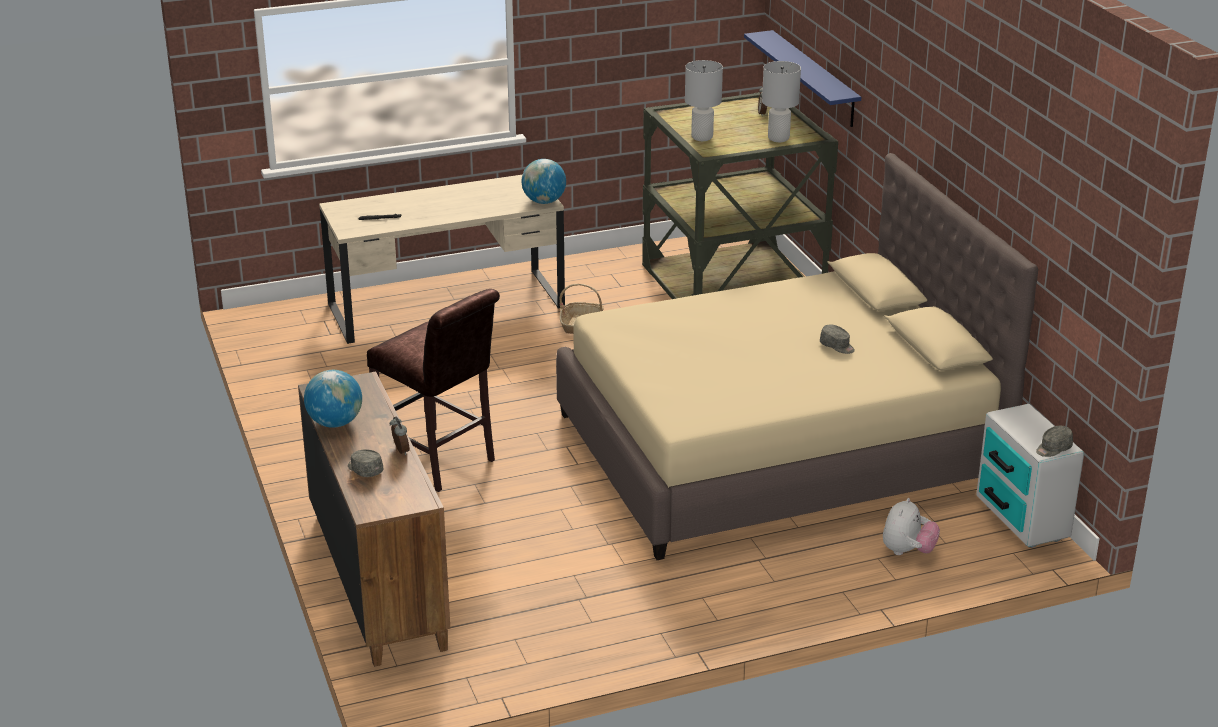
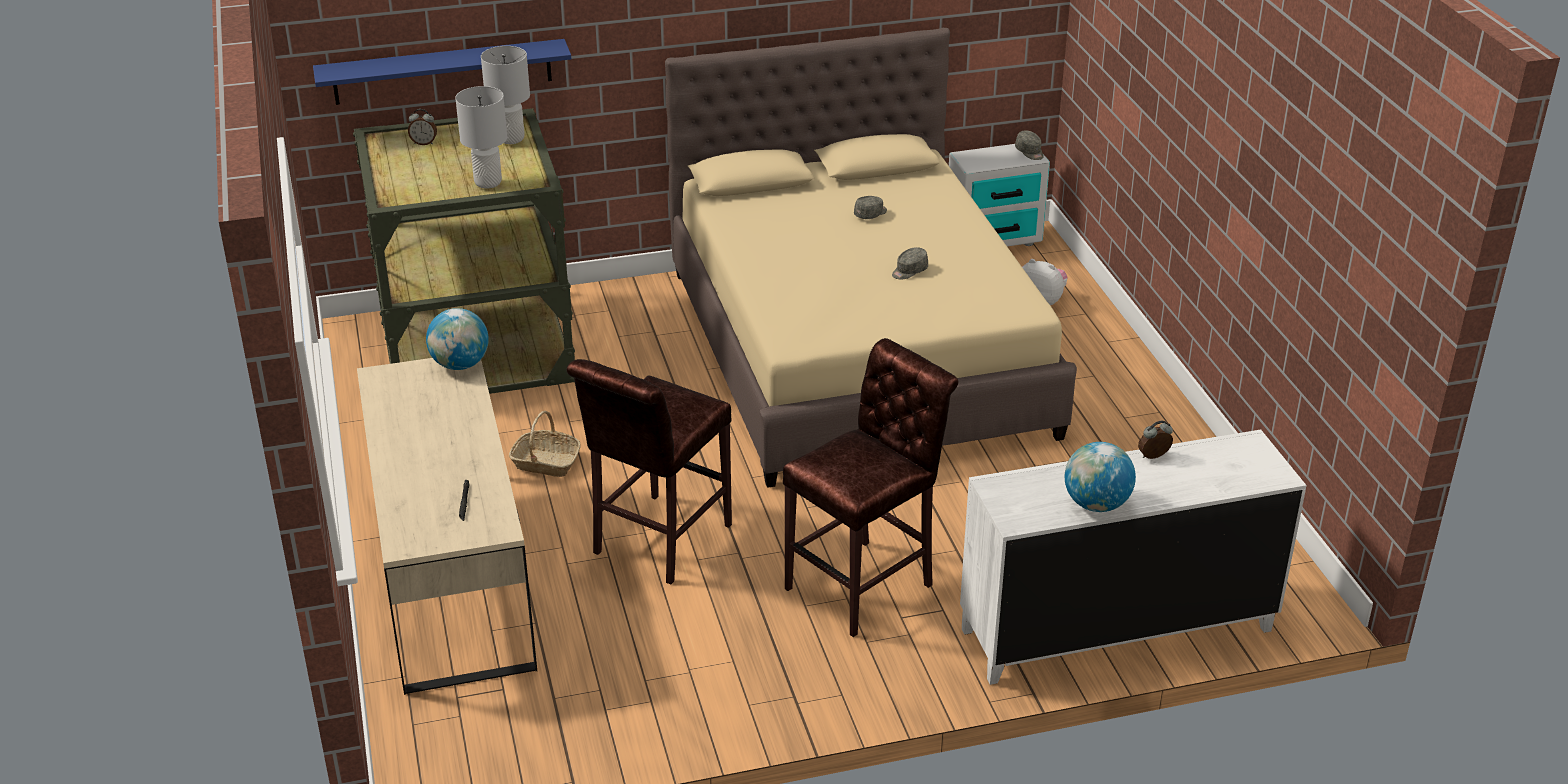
camera: 85 degrees left, 5 degrees up
brown dresser [298,372,450,667] -> white dresser [960,430,1307,685]
grey cap [348,449,384,477] -> grey cap moved to [892,247,928,280]
none -> brown stool [567,359,732,585]

